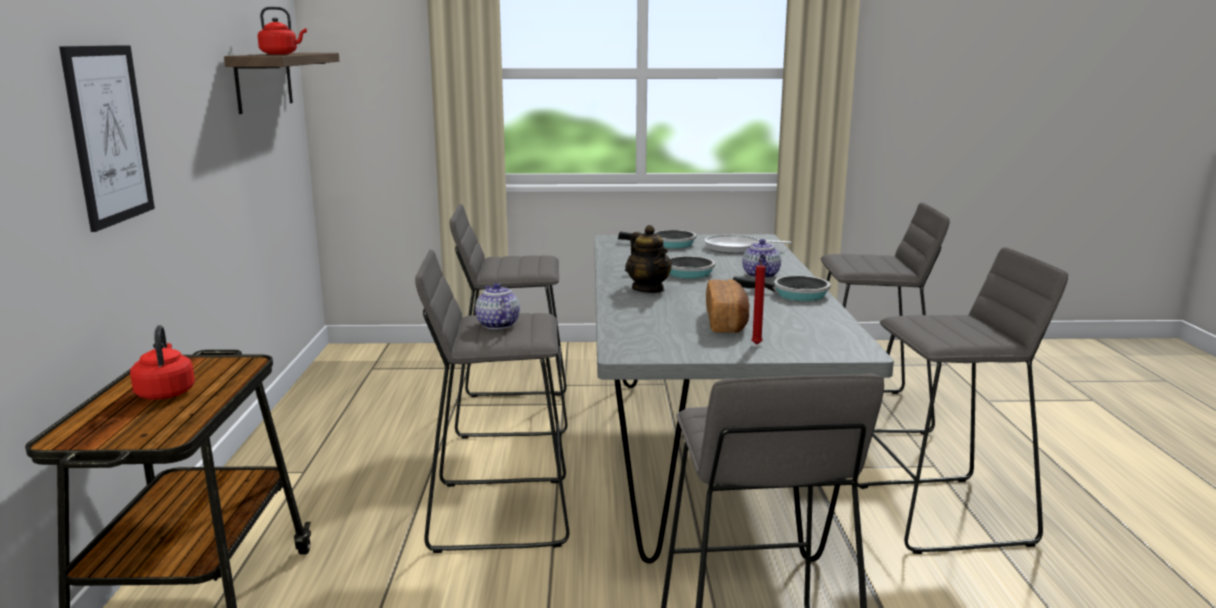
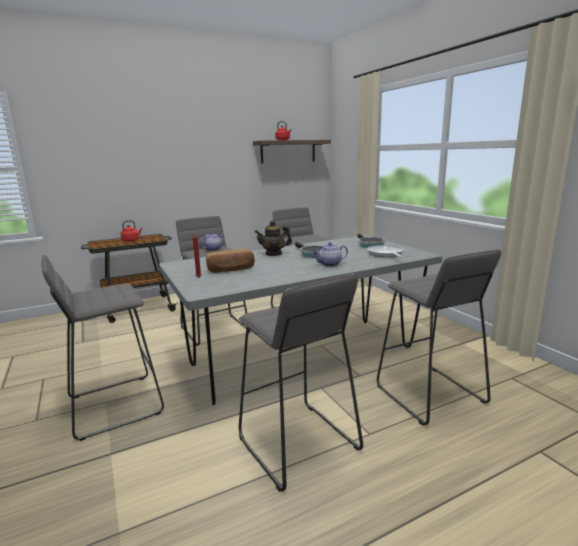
camera: 65 degrees right, 0 degrees up
picture [59,45,155,232] -> none
teapot [626,225,672,293] -> teapot turned 45 degrees clockwise [255,220,292,256]
frying pan [733,276,831,301] -> none

